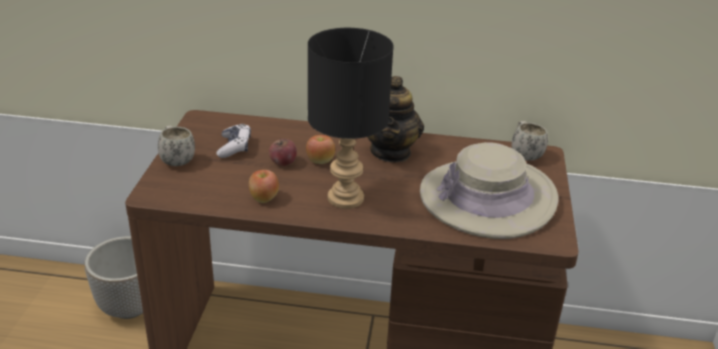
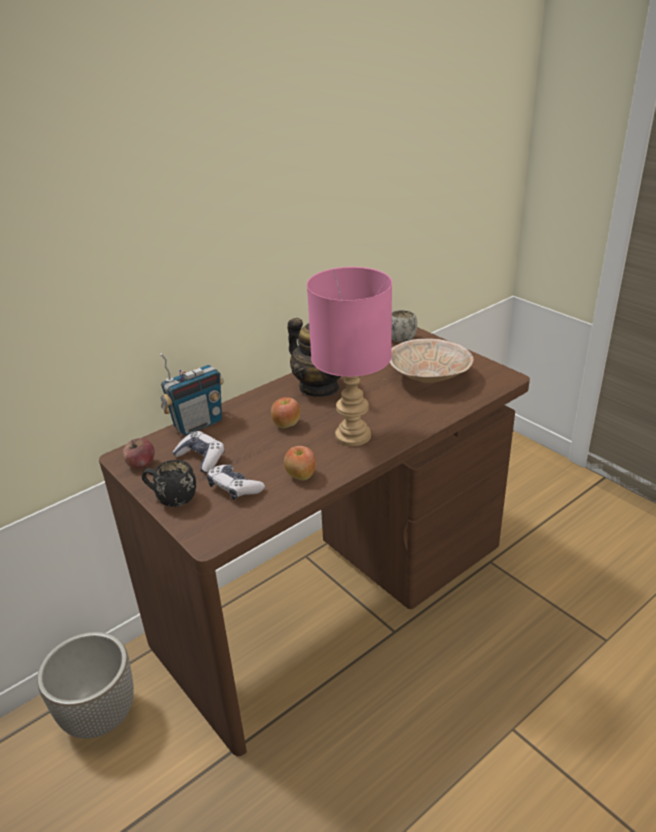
camera: 45 degrees left, 0 degrees up
white mug [158,126,195,166] -> black mug [142,460,196,507]
apple [269,138,297,166] -> apple moved to [122,438,154,468]
black table lamp [308,28,394,209] -> pink table lamp [307,267,392,446]
beige hat [420,142,559,239] -> beige bowl [390,339,474,383]
none -> radio [160,353,224,435]
none -> game controller [207,465,265,500]

